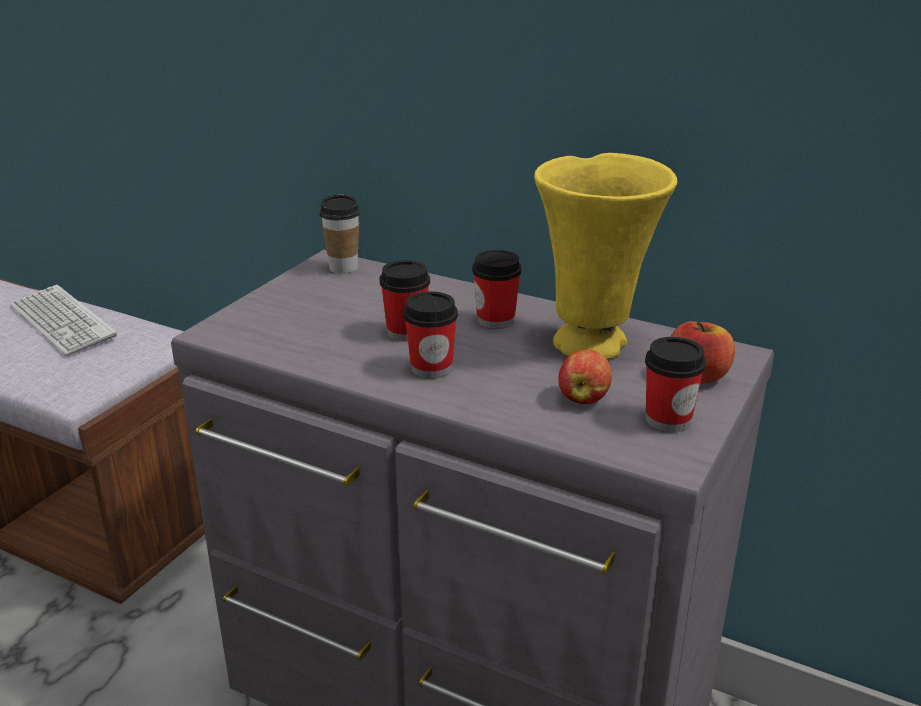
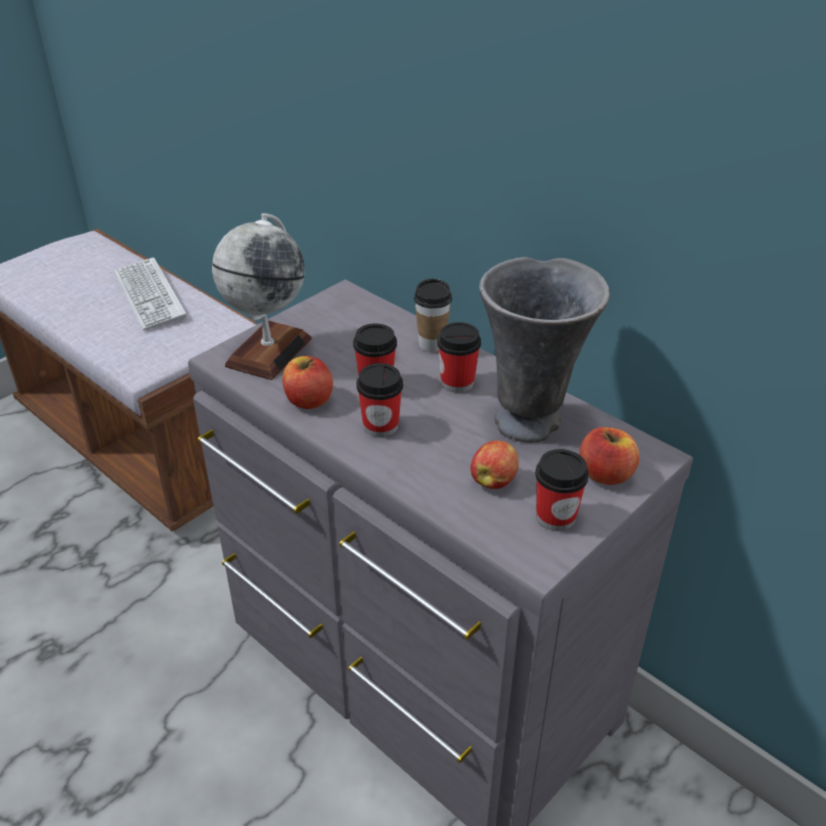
camera: 15 degrees right, 10 degrees up
cup [319,195,360,274] -> cup moved to [414,279,452,352]
yellow vase [534,153,677,359] -> grey vase [479,257,610,442]
none -> globe [212,213,312,380]
none -> apple [282,356,333,409]

